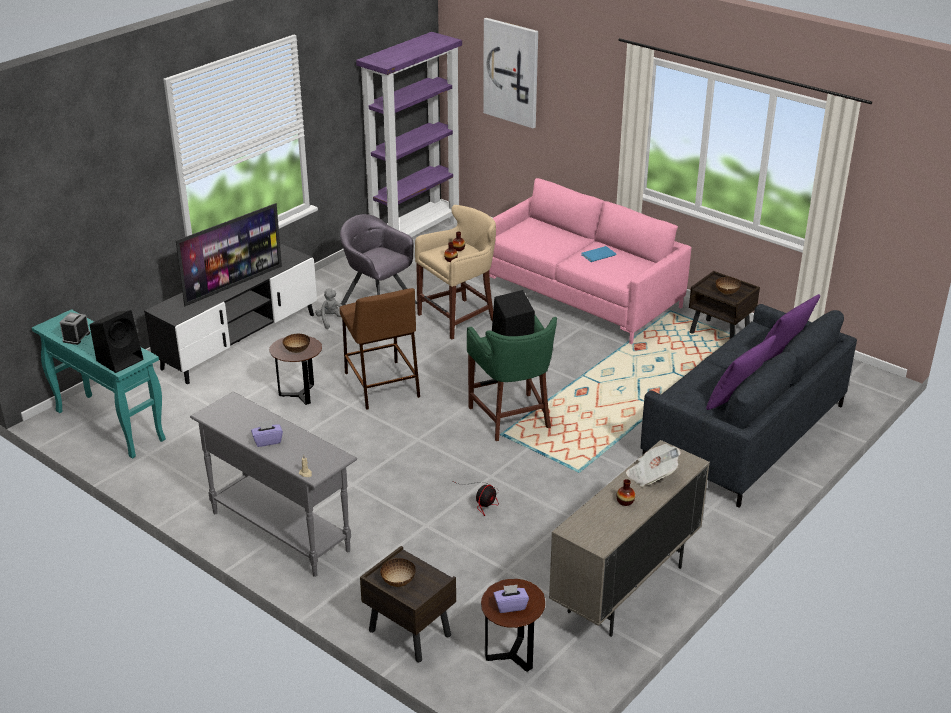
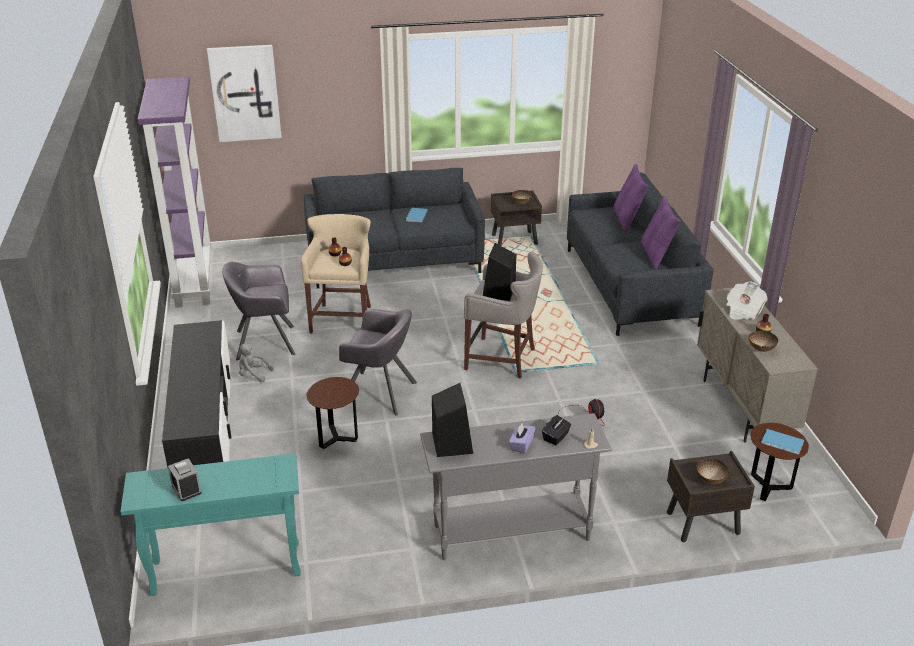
camera: 50 degrees left, 0 degrees up
black speaker [90,310,143,373] -> black speaker moved to [432,383,473,457]
television [176,203,282,306] -> none
bowl [282,333,310,353] -> bowl moved to [749,331,778,352]
brown stool [340,288,420,410] -> grey armchair [339,309,417,415]
green stool [467,315,557,441] -> grey stool [464,252,543,379]
pink sofa [489,178,691,344] -> grey sofa [304,168,485,288]
purple tissue box [493,585,529,613] -> blue book [761,429,804,454]
none -> black tissue box [542,415,571,445]

